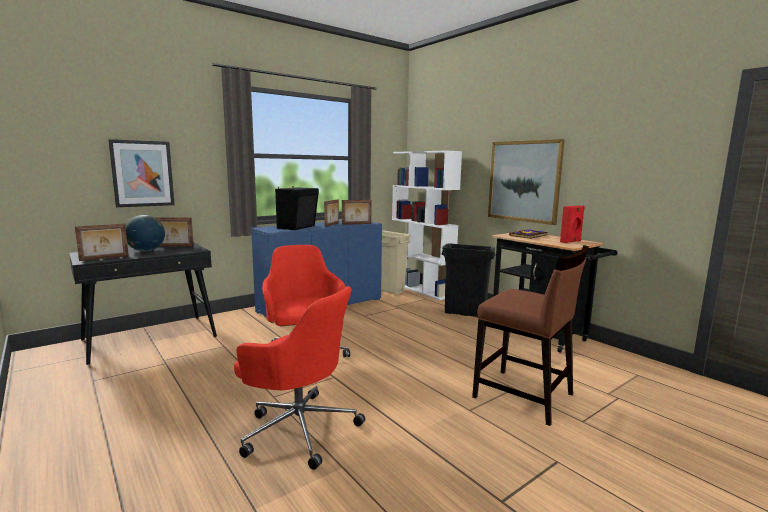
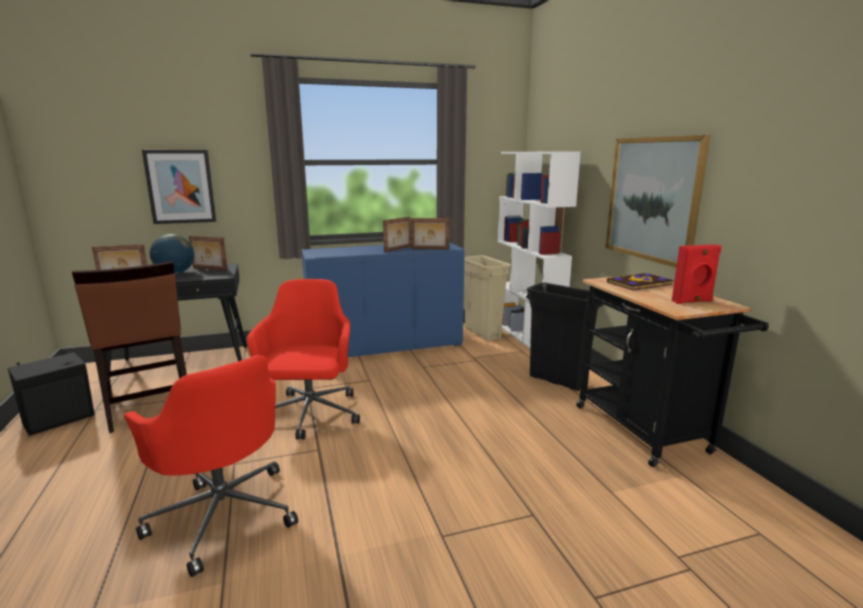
camera: 20 degrees right, 5 degrees up
black speaker [275,186,319,230] -> black speaker moved to [8,352,95,436]
brown chair [472,245,589,426] -> brown chair moved to [72,261,187,433]

